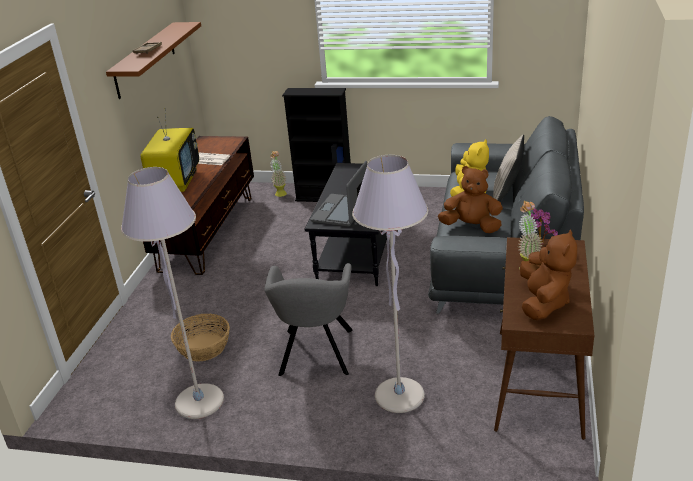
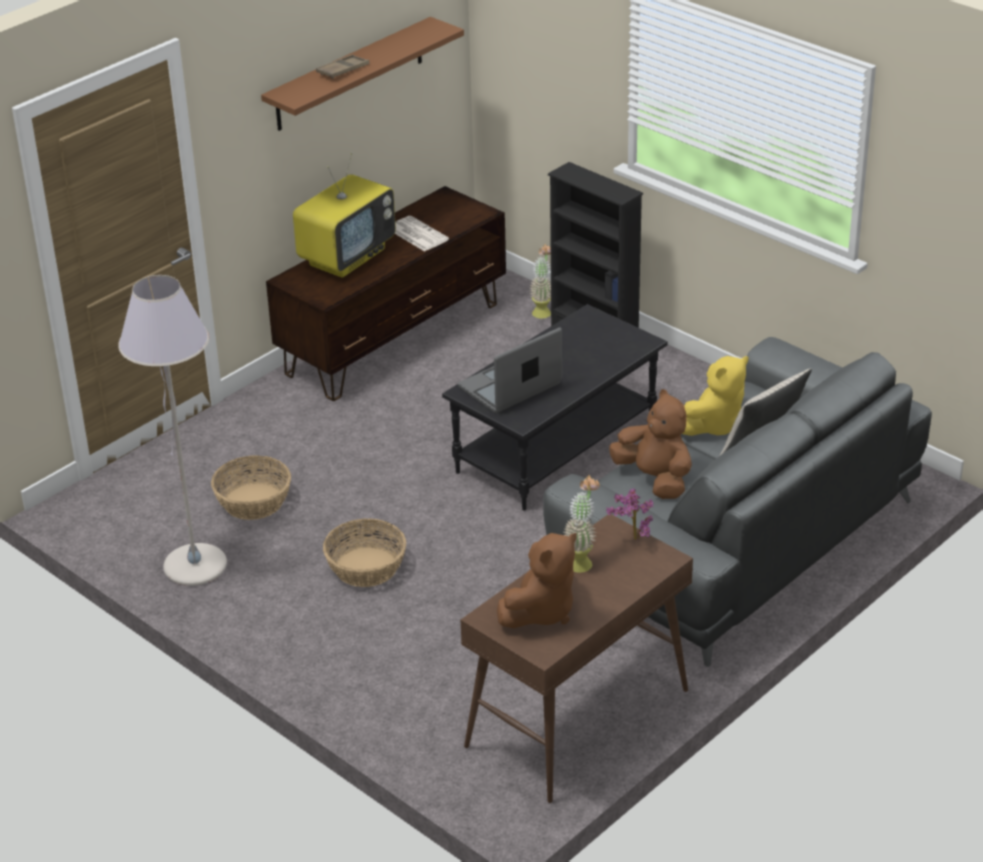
camera: 30 degrees right, 5 degrees up
grey armchair [264,263,353,376] -> basket [323,519,406,587]
grey floor lamp [352,155,428,413] -> none

